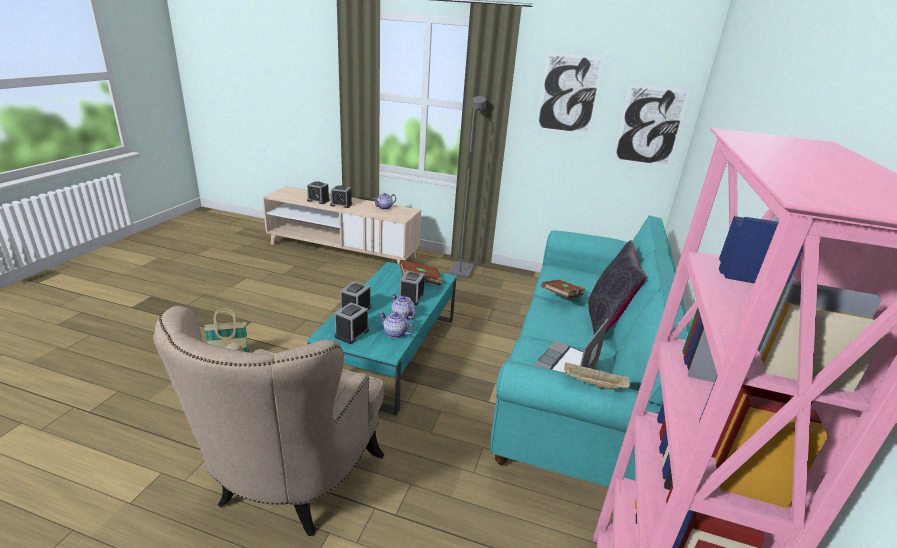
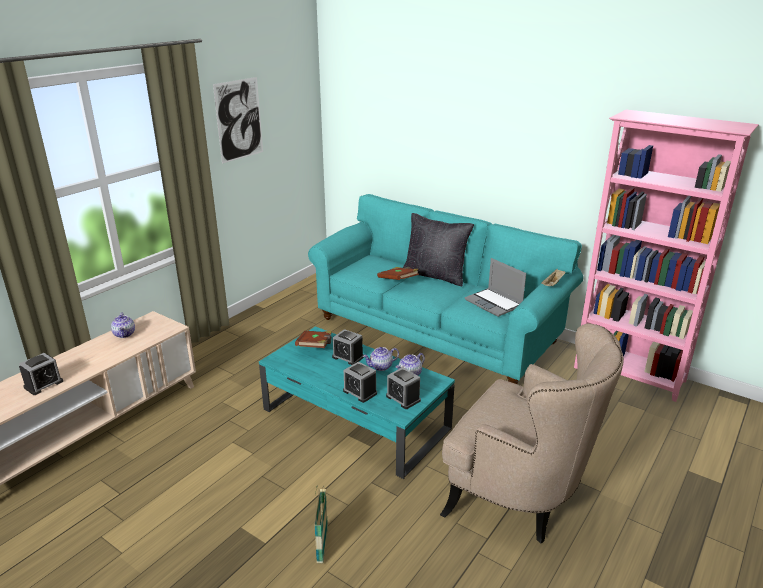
camera: 70 degrees left, 0 degrees up
alarm clock [330,185,352,208] -> none
grey floor lamp [448,96,486,279] -> none
picture [613,84,690,167] -> none

